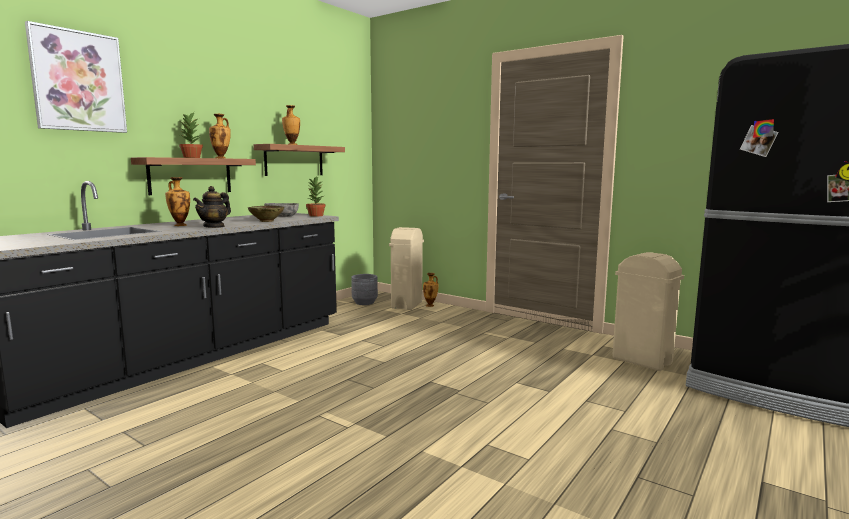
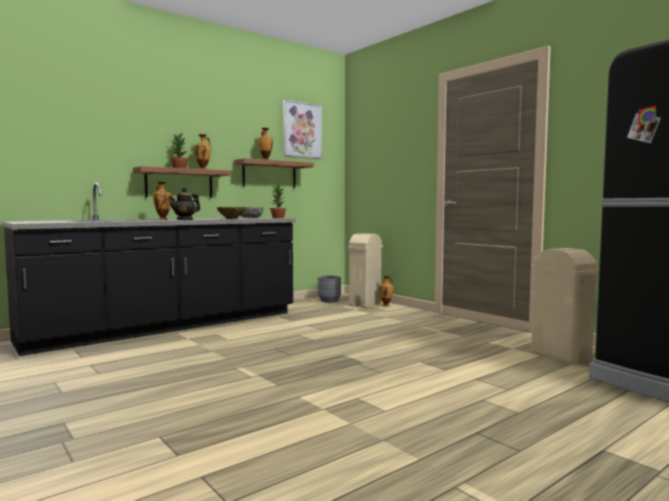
camera: 15 degrees right, 5 degrees down
picture [25,21,127,133] -> picture moved to [283,100,322,159]

